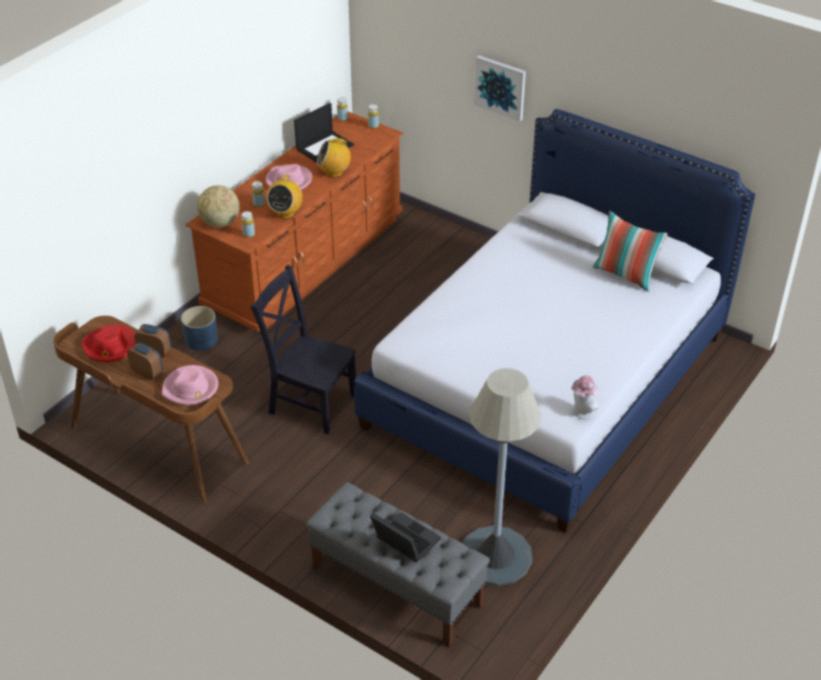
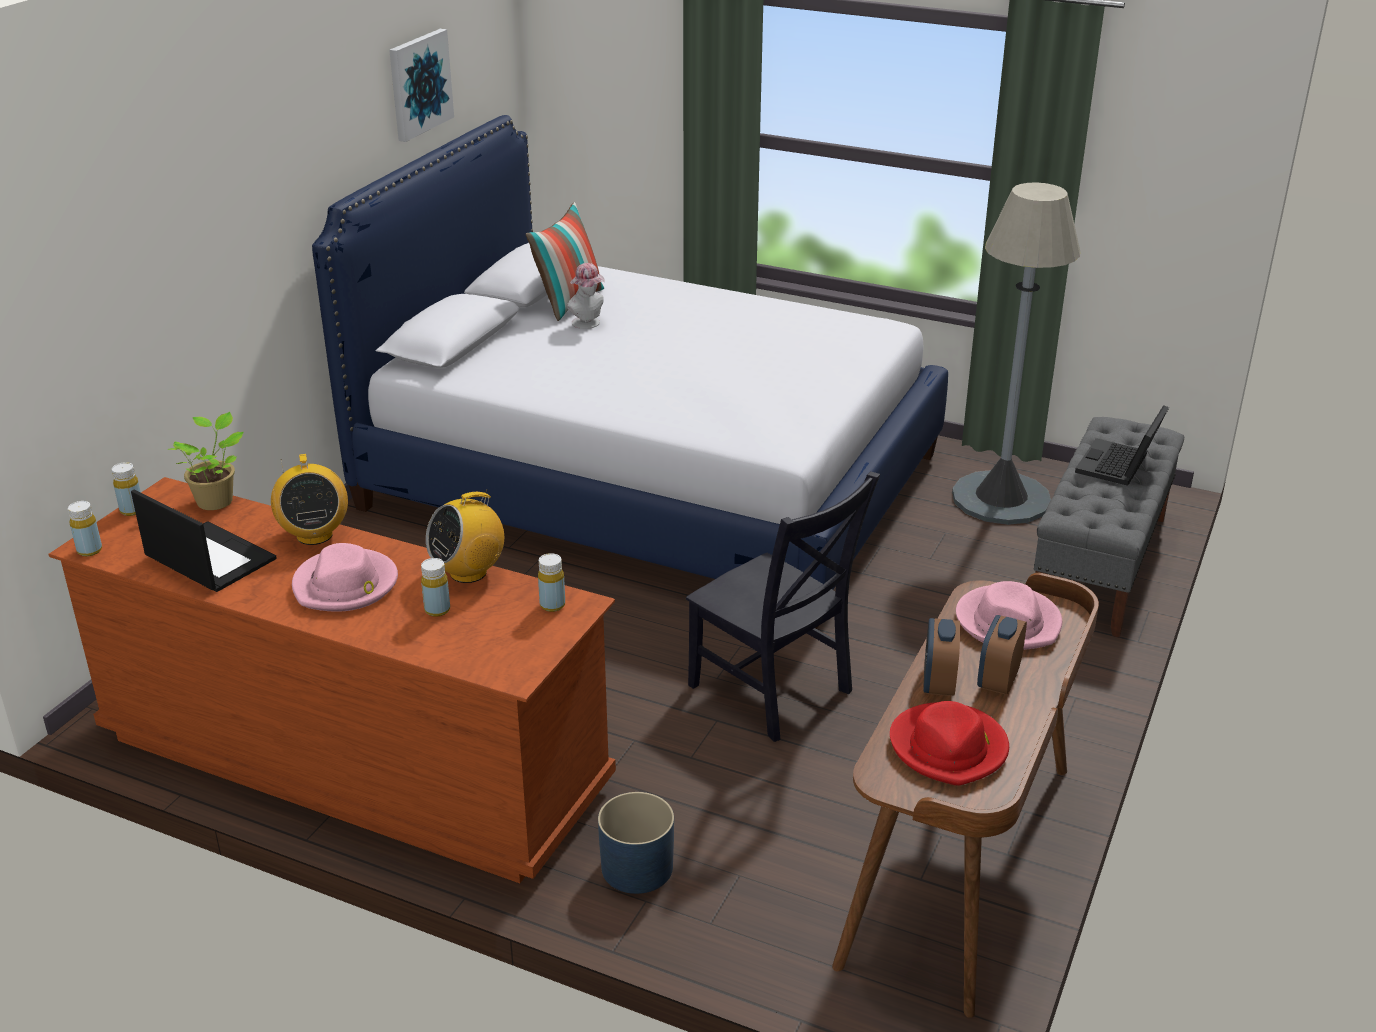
camera: 100 degrees left, 10 degrees down
globe [197,185,240,227] -> none
black chair [250,265,356,434] -> black chair turned 60 degrees counterclockwise [686,471,880,742]
radio [266,175,303,219] -> radio turned 135 degrees clockwise [426,489,504,583]
picture [474,55,526,121] -> picture moved to [389,29,454,142]
hat [571,376,598,420] -> hat moved to [567,263,605,329]
none -> potted plant [168,412,244,510]

